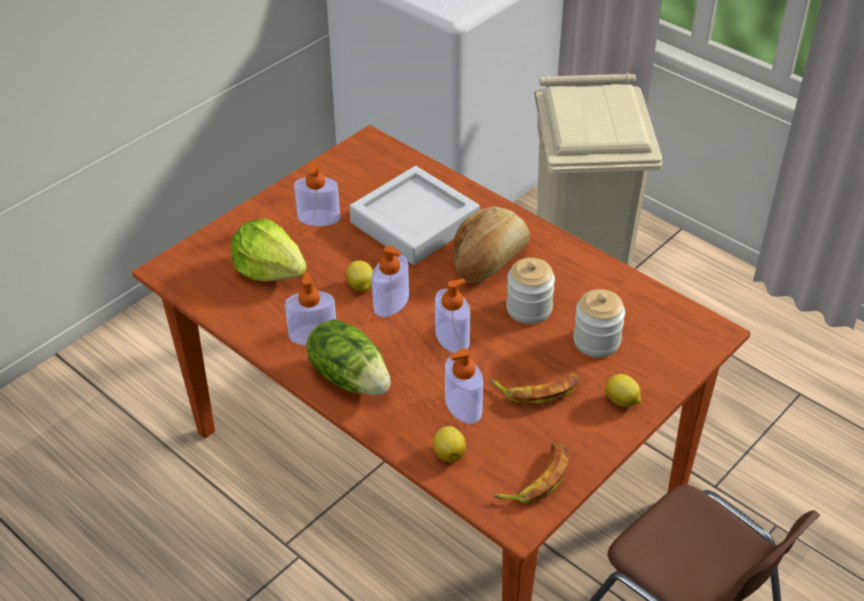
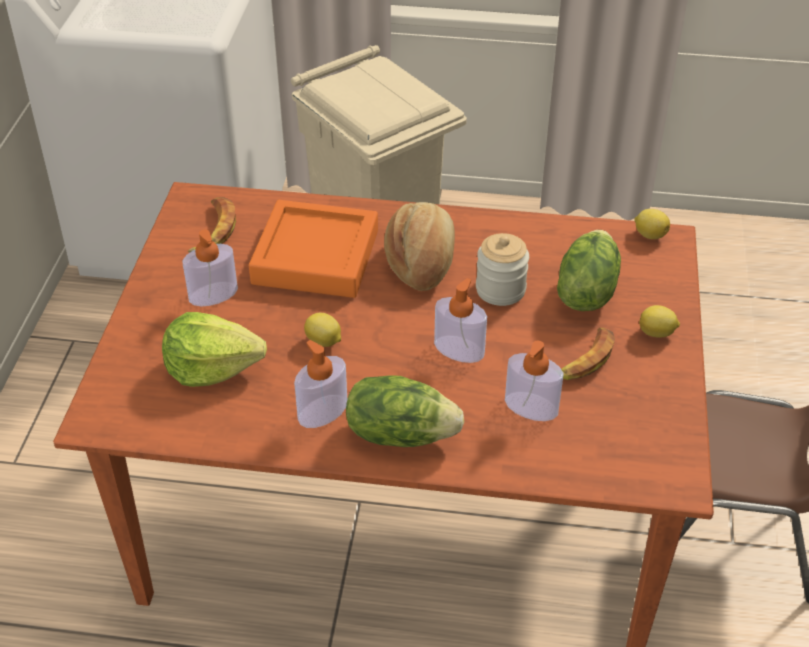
camera: 35 degrees left, 0 degrees up
grey tray [349,166,480,265] -> orange tray [249,200,378,298]
soap dispenser [372,246,409,317] -> none
lemon [433,426,466,462] -> lemon moved to [635,209,670,239]
banana [493,443,569,504] -> banana moved to [188,197,236,252]
jar [573,289,625,357] -> lettuce [557,230,621,311]

